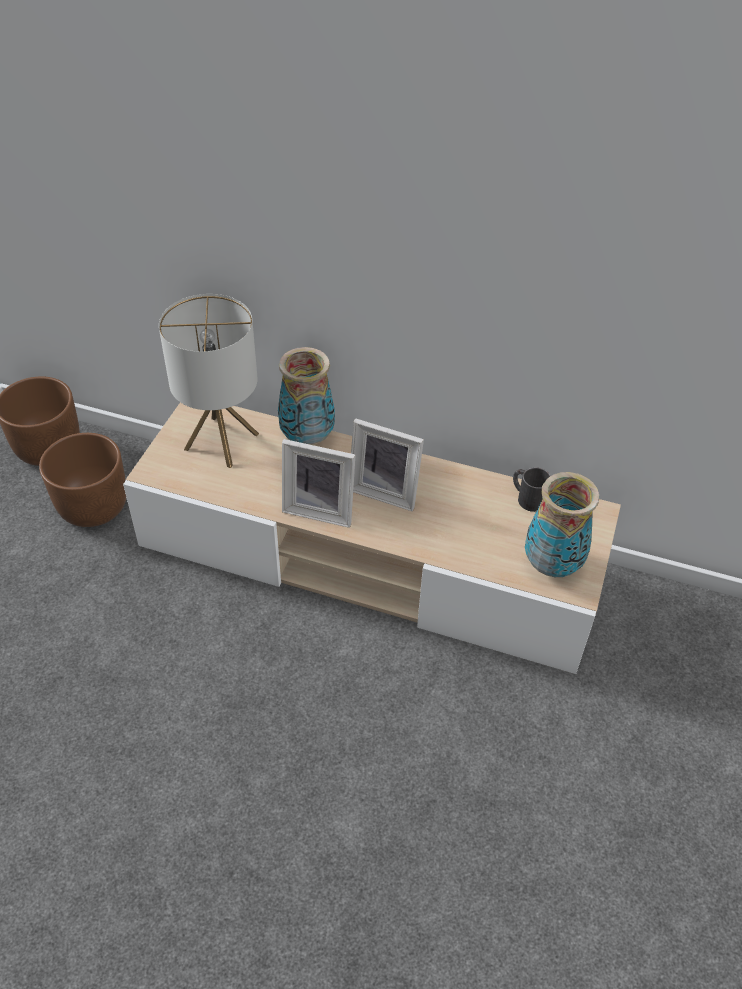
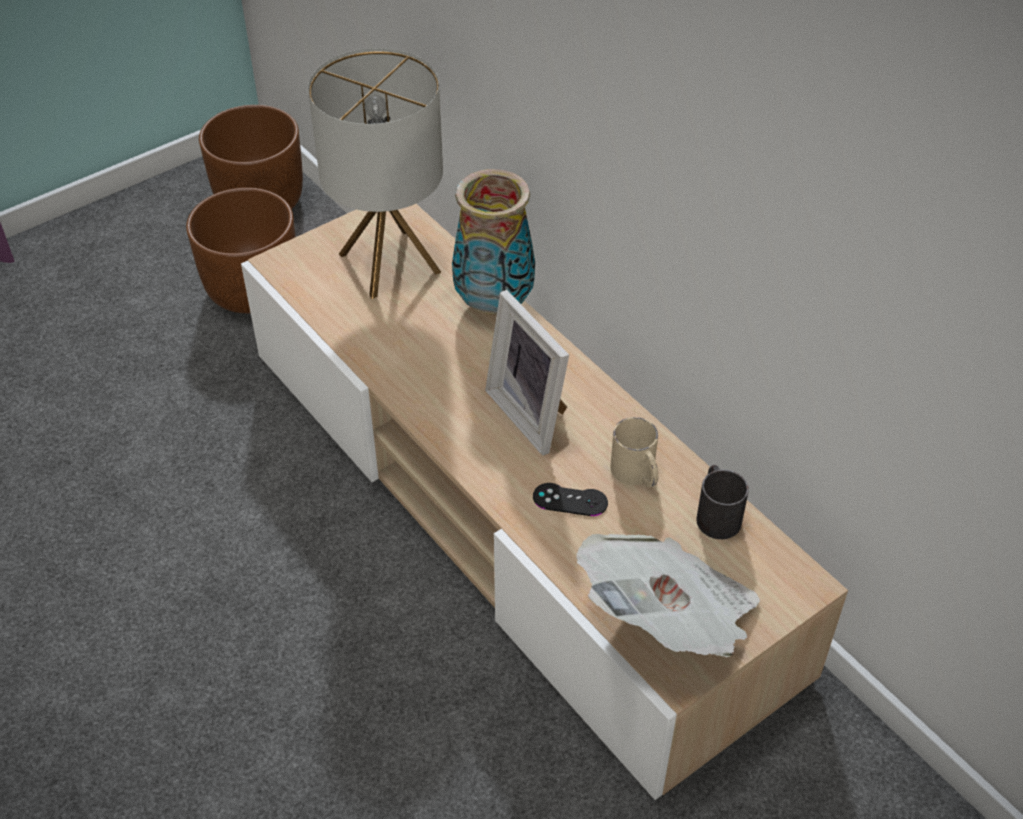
camera: 35 degrees right, 0 degrees up
picture frame [282,439,356,528] -> none
vase [525,472,599,577] -> newspaper [576,534,760,658]
none -> black game controller [533,483,608,516]
none -> beige mug [610,417,658,487]

